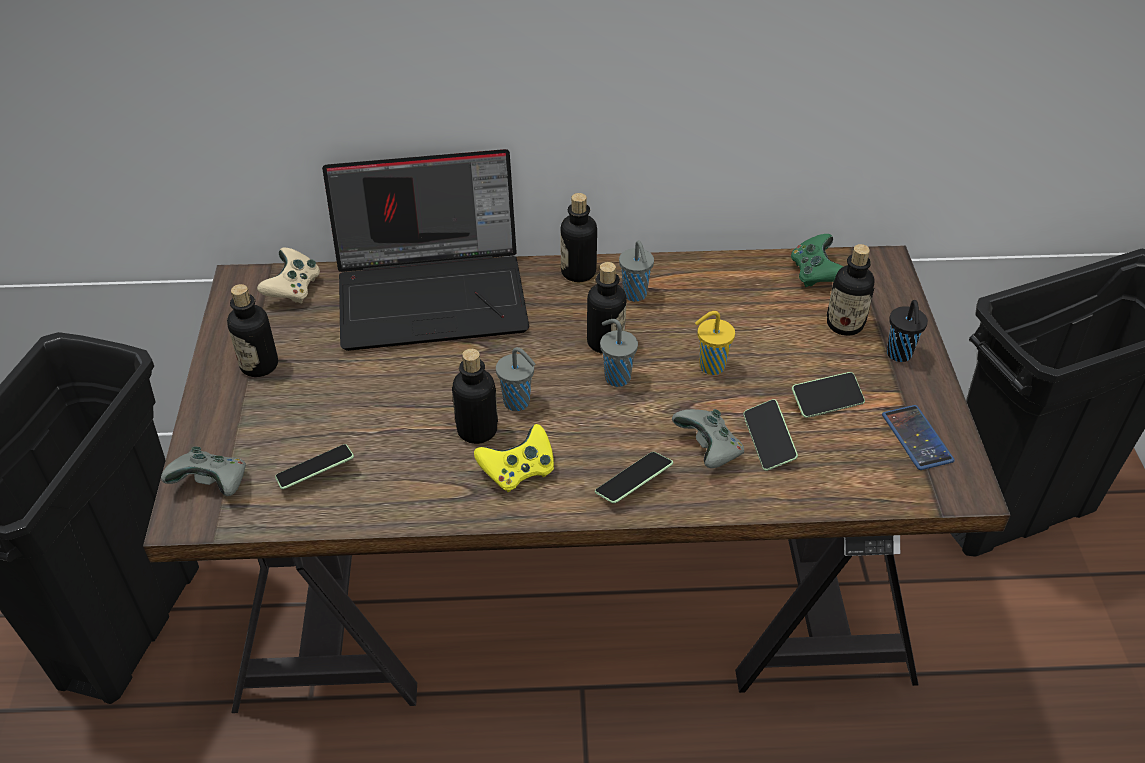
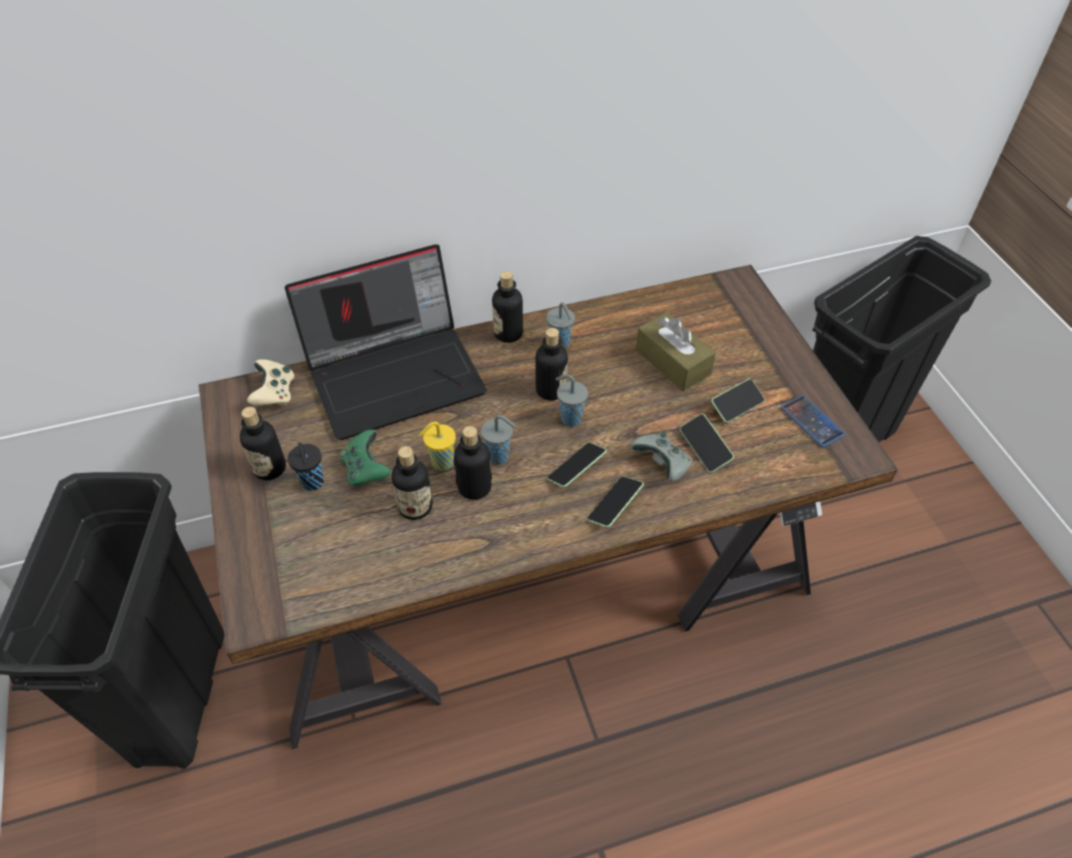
camera: 15 degrees left, 5 degrees up
grey game controller [161,447,246,496] -> none
phone [275,444,354,489] -> phone moved to [547,443,607,487]
yellow game controller [474,424,554,492] -> none
yellow cup [695,311,735,375] -> yellow cup moved to [419,421,456,471]
green game controller [791,234,843,287] -> green game controller moved to [340,429,391,487]
bottle [827,244,875,336] -> bottle moved to [391,446,433,520]
black cup [887,300,928,362] -> black cup moved to [288,443,324,491]
none -> brown tissue box [636,312,716,391]

